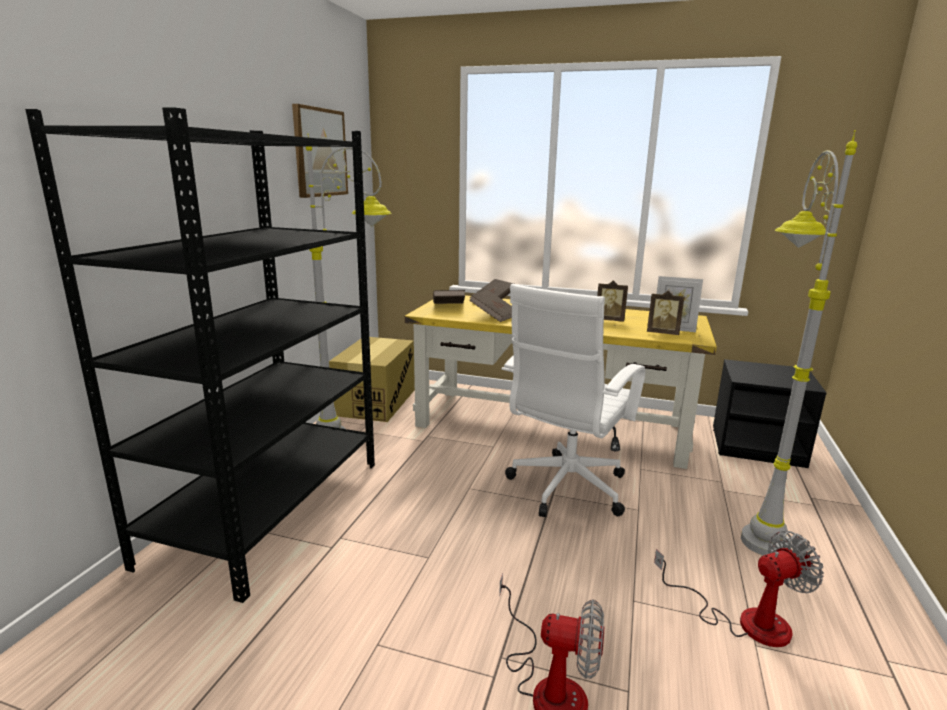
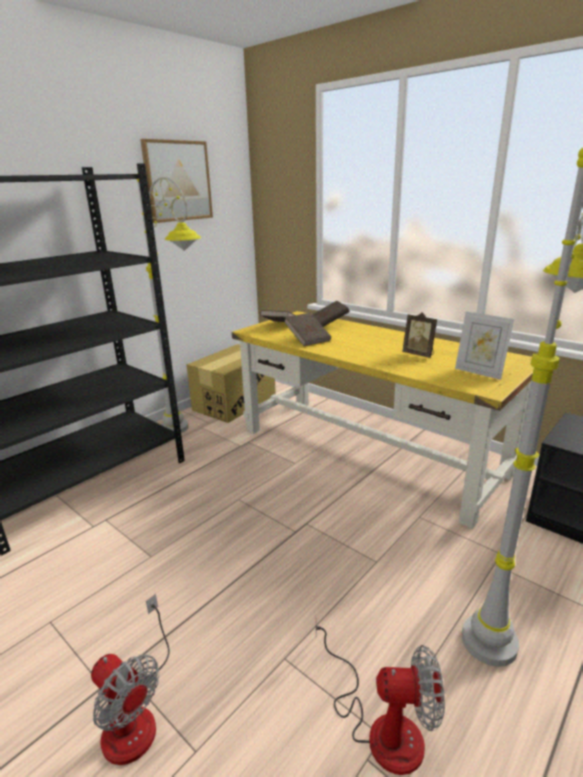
camera: 25 degrees right, 5 degrees up
white office chair [502,284,645,517] -> none
picture frame [647,291,685,335] -> none

